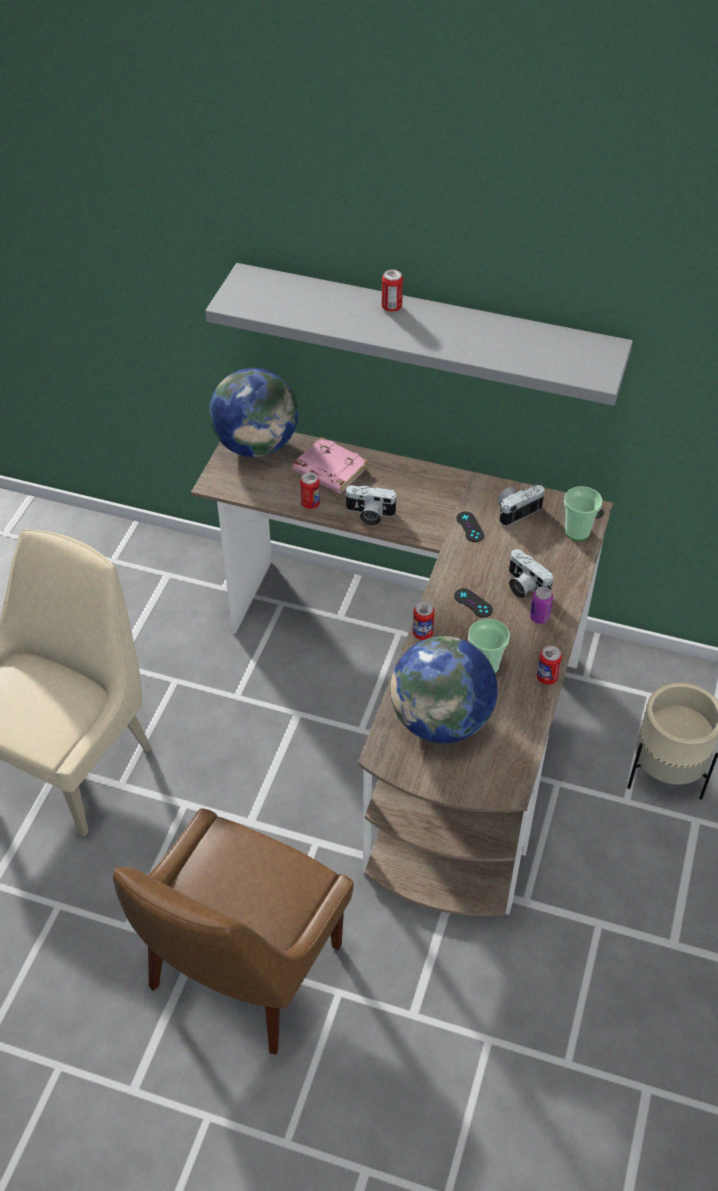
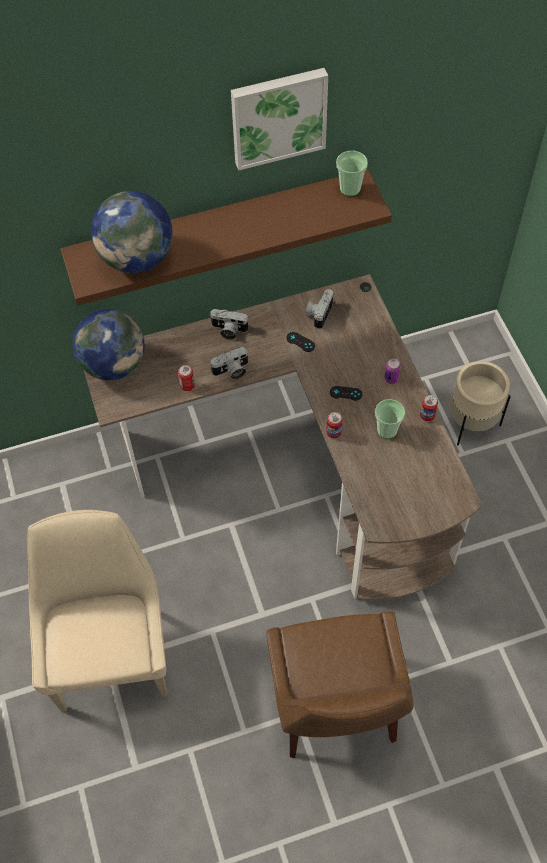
camera: 35 degrees left, 10 degrees up
grey shelf [205,263,633,406] -> brown shelf [60,169,392,305]
pink book [293,437,368,494] -> none
can [382,269,403,312] -> none
globe [390,636,498,743] -> globe moved to [91,191,173,273]
camera [509,549,553,599] -> camera moved to [210,309,249,340]
cup [564,486,603,541] -> cup moved to [336,151,368,197]
none -> picture [231,68,328,170]

